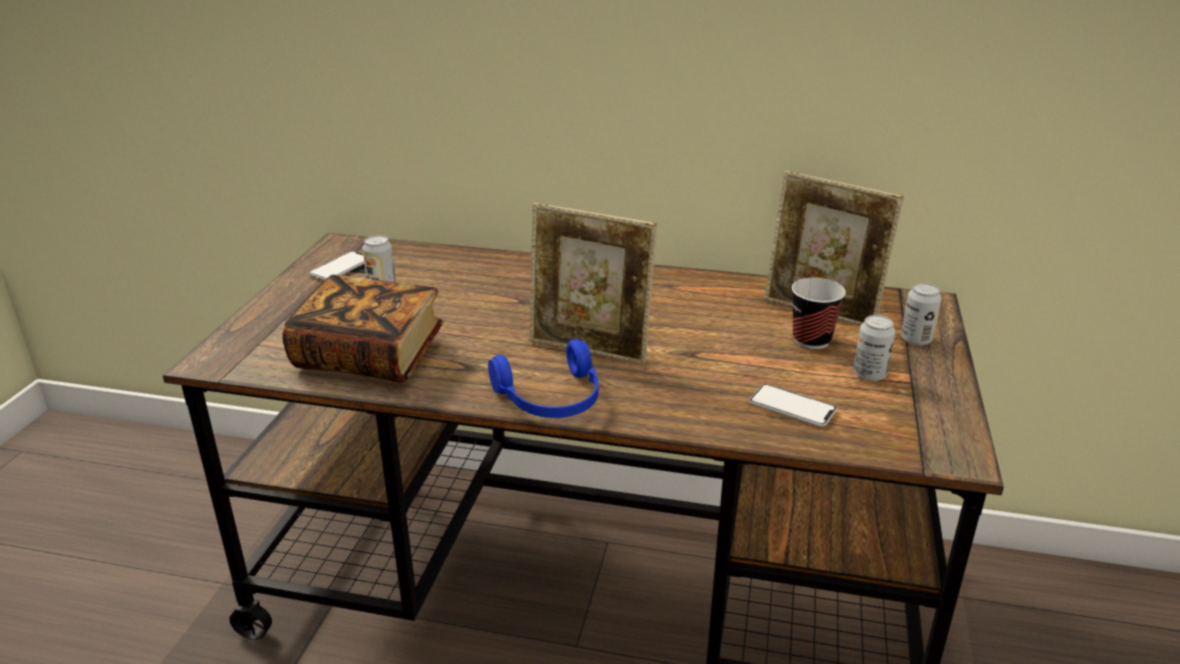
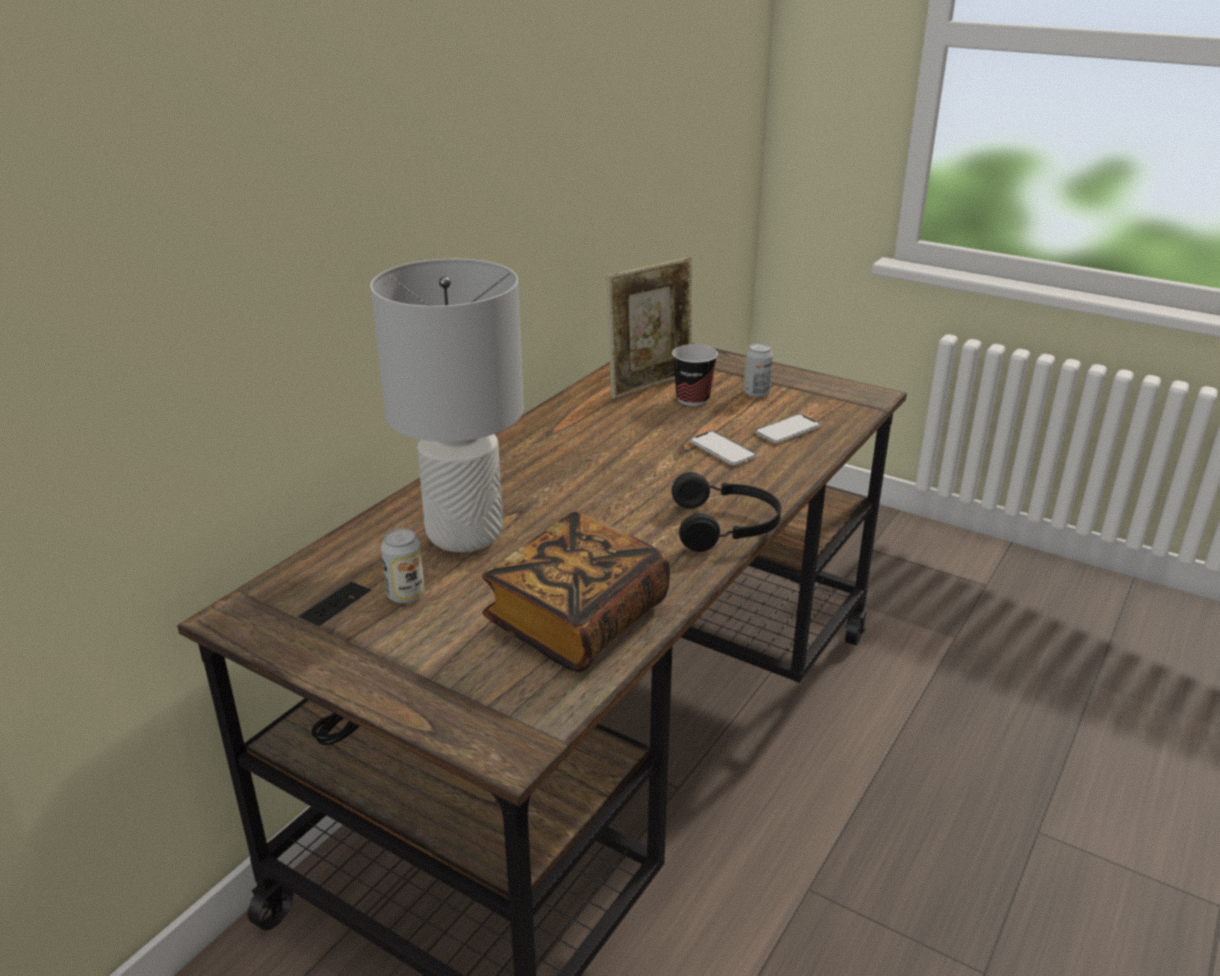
camera: 70 degrees left, 0 degrees up
phone [308,251,364,280] -> phone moved to [689,431,757,466]
blue headphones [488,339,599,418] -> black headphones [672,472,781,552]
picture frame [530,203,657,365] -> none
can [901,283,942,346] -> none
none -> grey table lamp [370,259,524,552]

